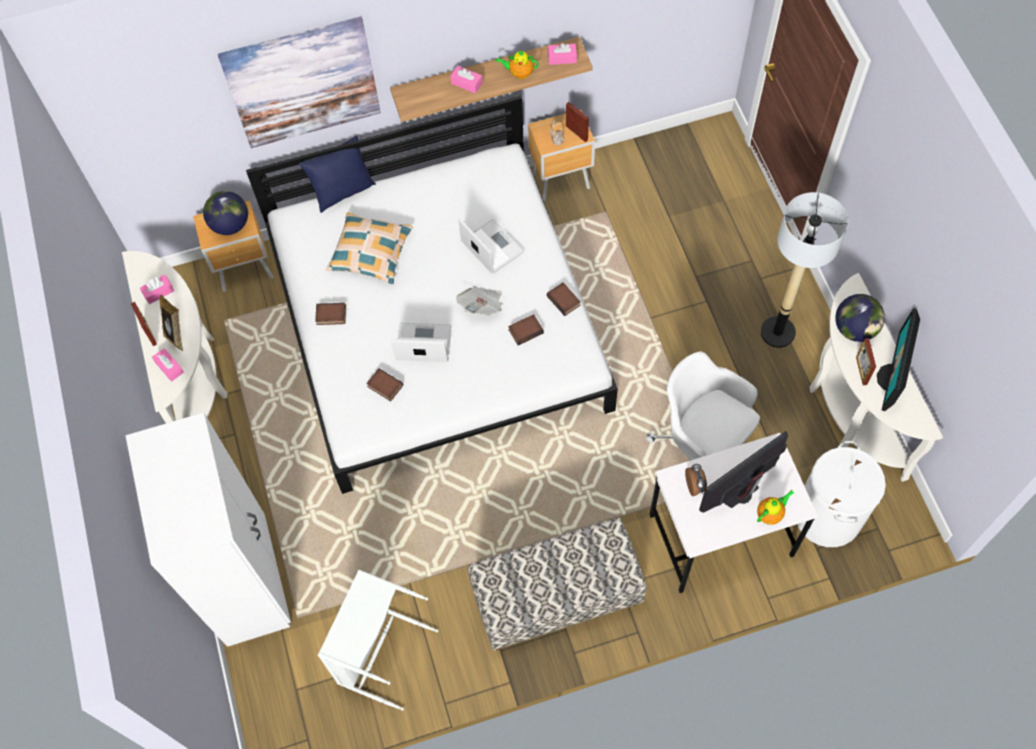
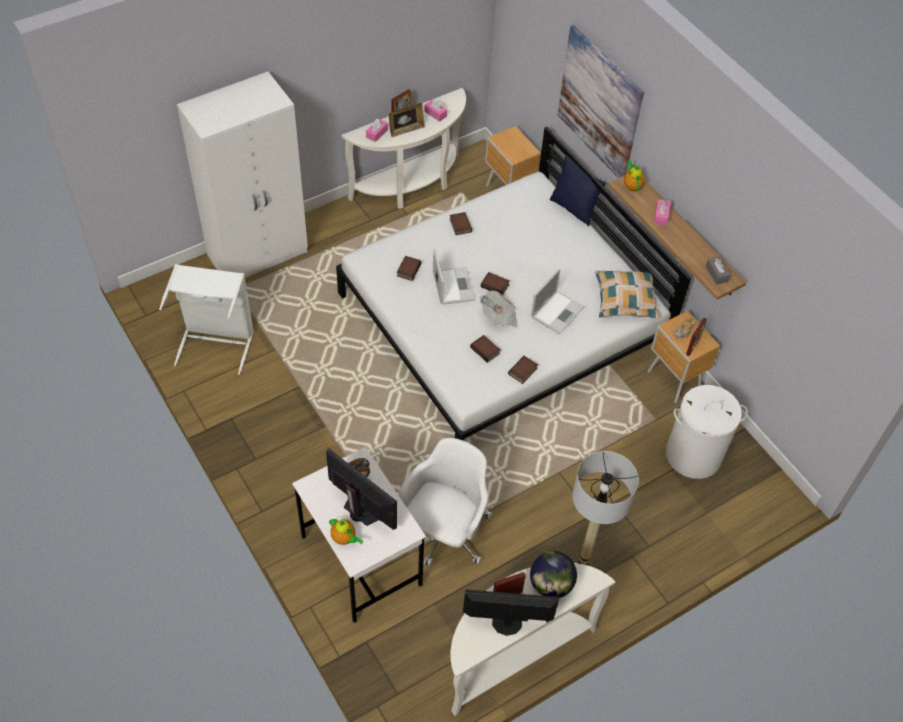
camera: 70 degrees right, 10 degrees down
globe [203,191,248,235] -> none
pillow [326,212,413,284] -> pillow moved to [595,270,660,319]
bench [468,518,647,650] -> none
teapot [496,50,539,79] -> teapot moved to [624,160,645,192]
pink tissue box [548,43,577,65] -> grey tissue box [706,256,731,285]
white laundry basket [797,441,886,547] -> white laundry basket moved to [666,385,748,479]
none -> book [481,272,510,295]

